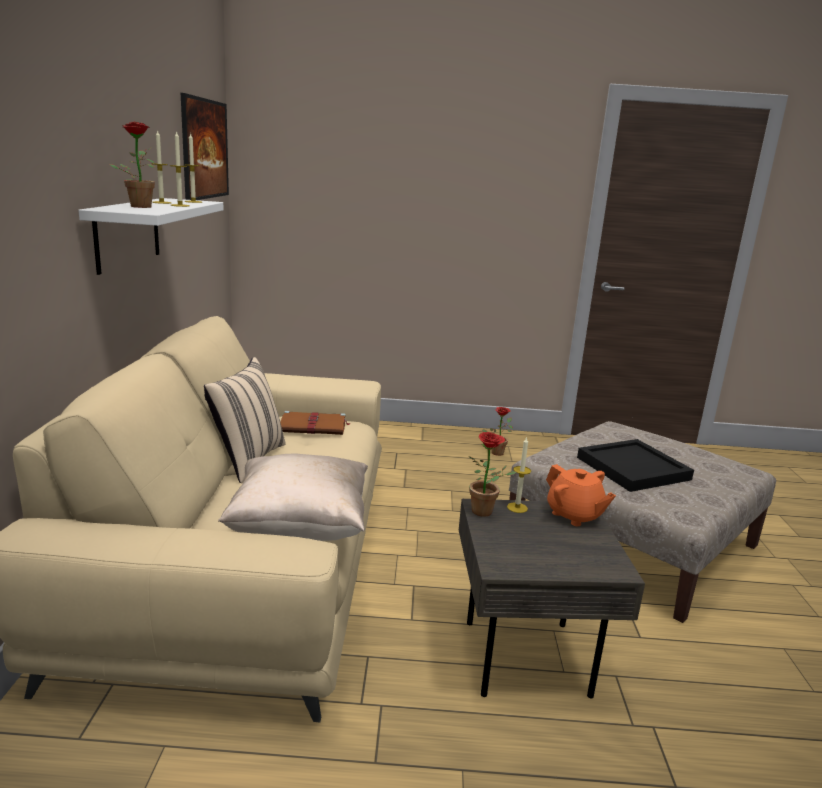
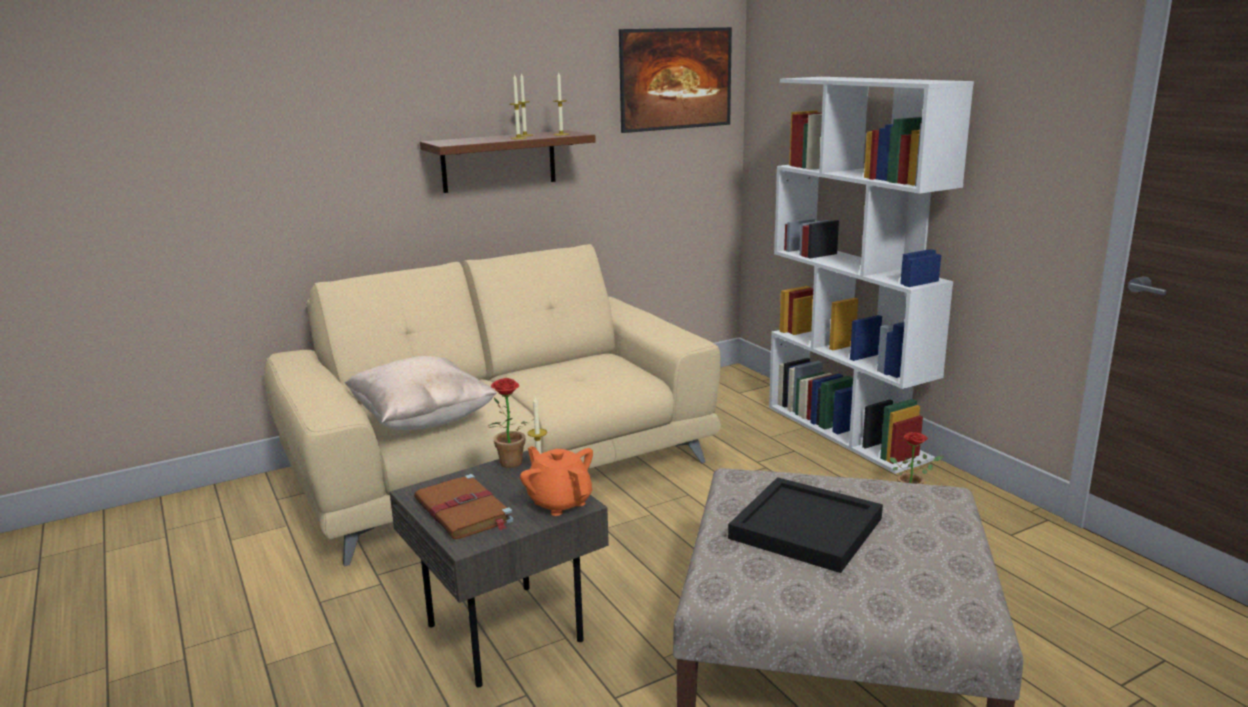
camera: 60 degrees right, 0 degrees up
white shelf [78,198,224,275] -> brown shelf [420,130,596,193]
potted plant [109,122,155,208] -> none
beige pillow [204,357,286,483] -> none
brown book [280,411,351,435] -> brown book moved to [414,474,514,539]
orange teapot [546,464,616,526] -> orange teapot turned 120 degrees clockwise [520,446,593,516]
none -> white bookcase [769,77,974,474]

